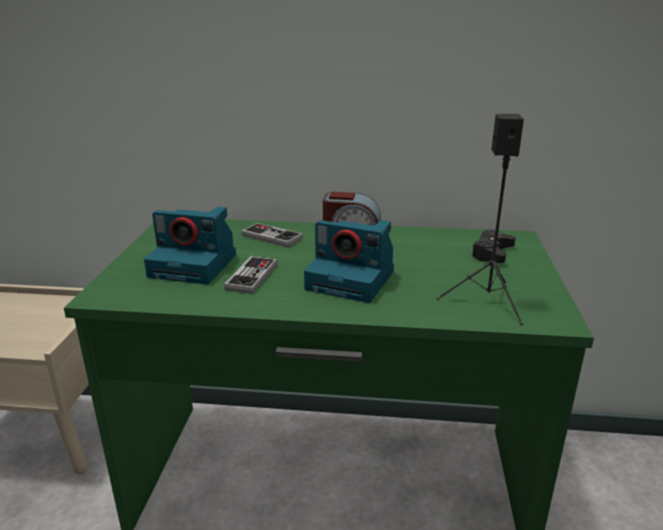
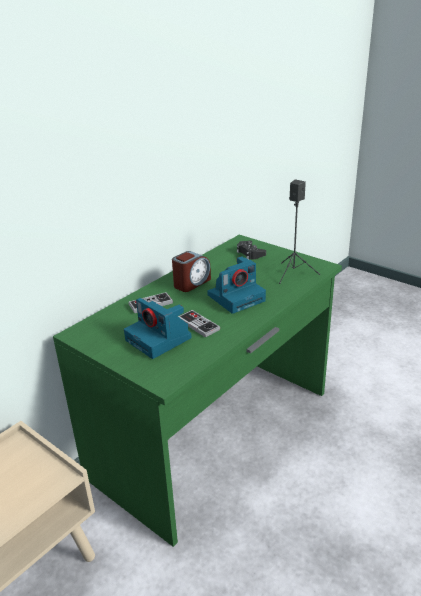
camera: 55 degrees left, 5 degrees up
camera [144,207,236,284] -> camera turned 90 degrees clockwise [124,298,192,359]

